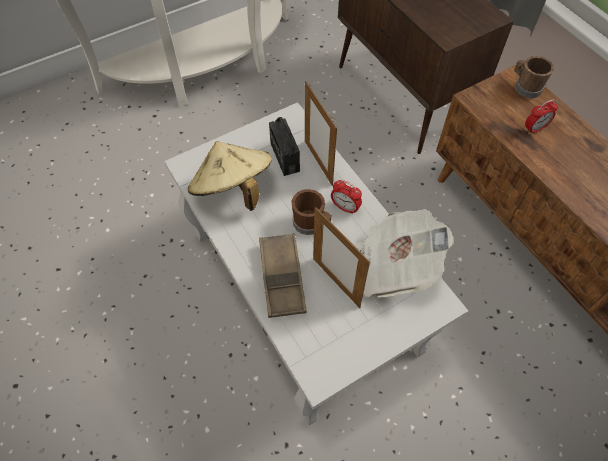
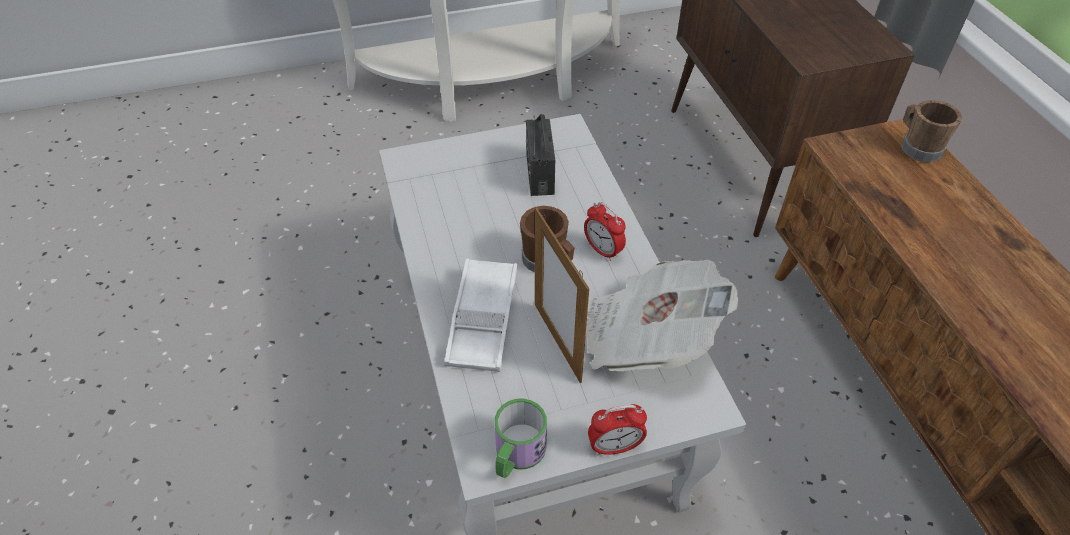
camera: 15 degrees right, 10 degrees down
beige hat [188,141,272,211] -> none
brown tray [259,234,307,318] -> white tray [444,258,517,372]
picture frame [305,81,337,186] -> none
alarm clock [525,99,558,134] -> alarm clock moved to [588,404,647,455]
none -> mug [495,399,547,478]

